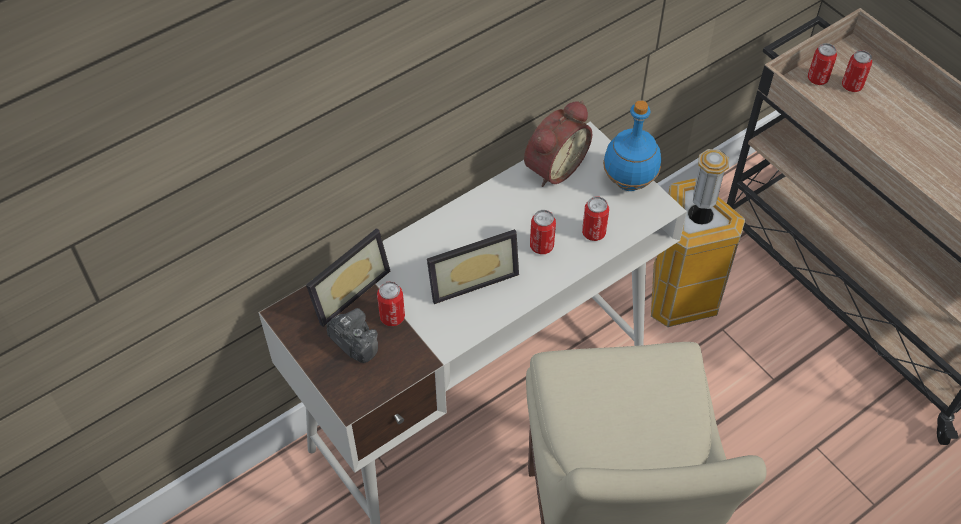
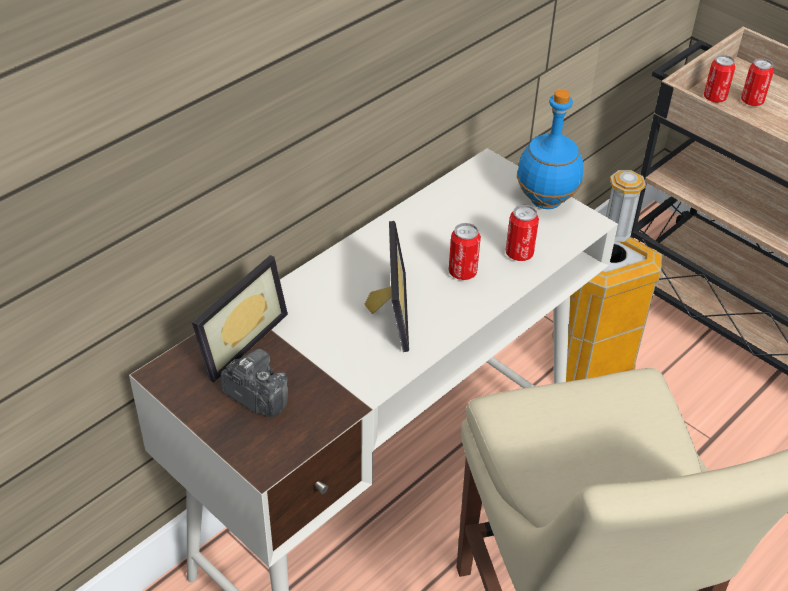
camera: 10 degrees left, 10 degrees down
can [377,281,405,326] -> none
picture frame [427,229,519,304] -> picture frame turned 60 degrees counterclockwise [364,221,409,352]
alarm clock [524,101,592,187] -> none

